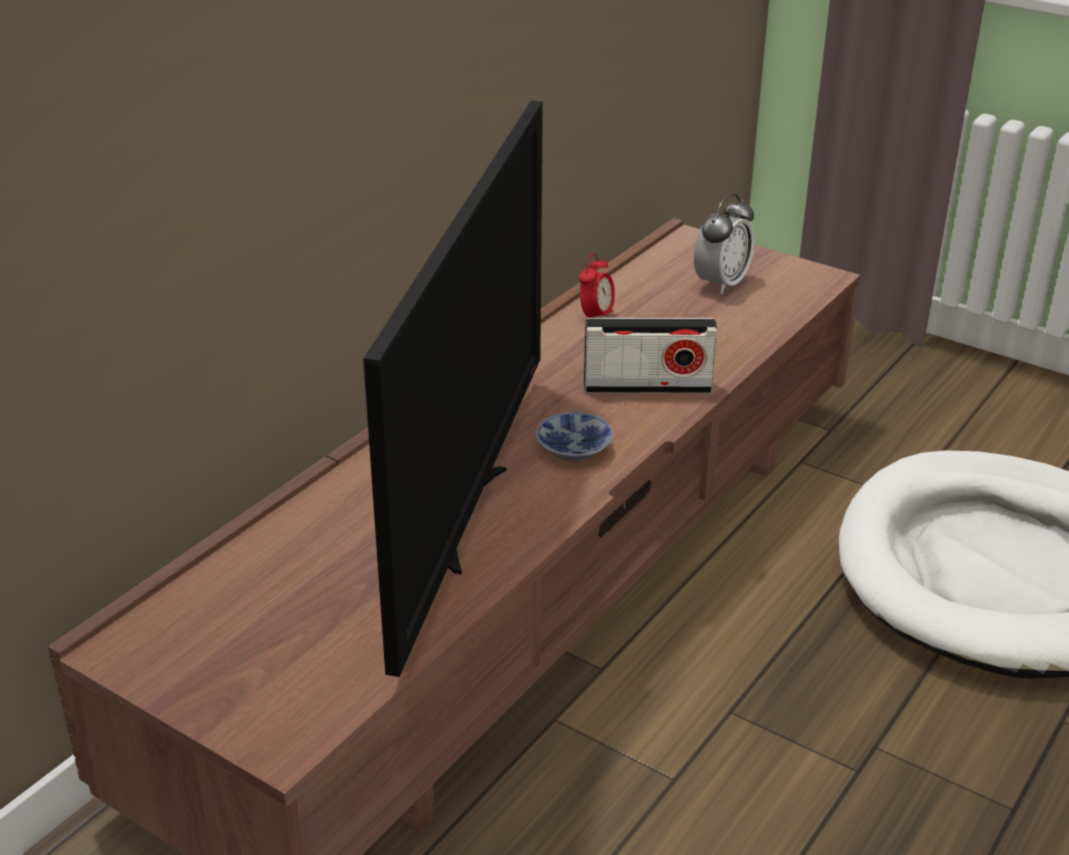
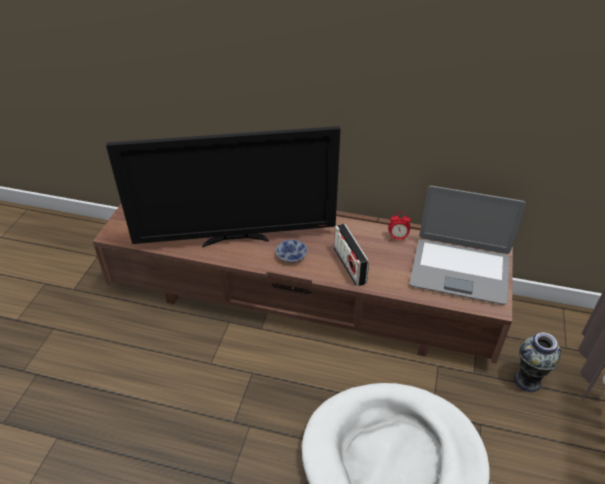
camera: 70 degrees right, 10 degrees up
alarm clock [694,194,755,294] -> laptop [410,186,526,305]
none -> vase [514,332,561,392]

